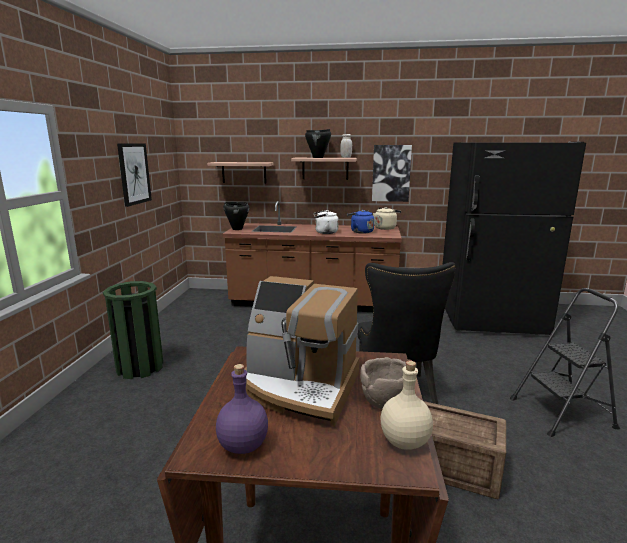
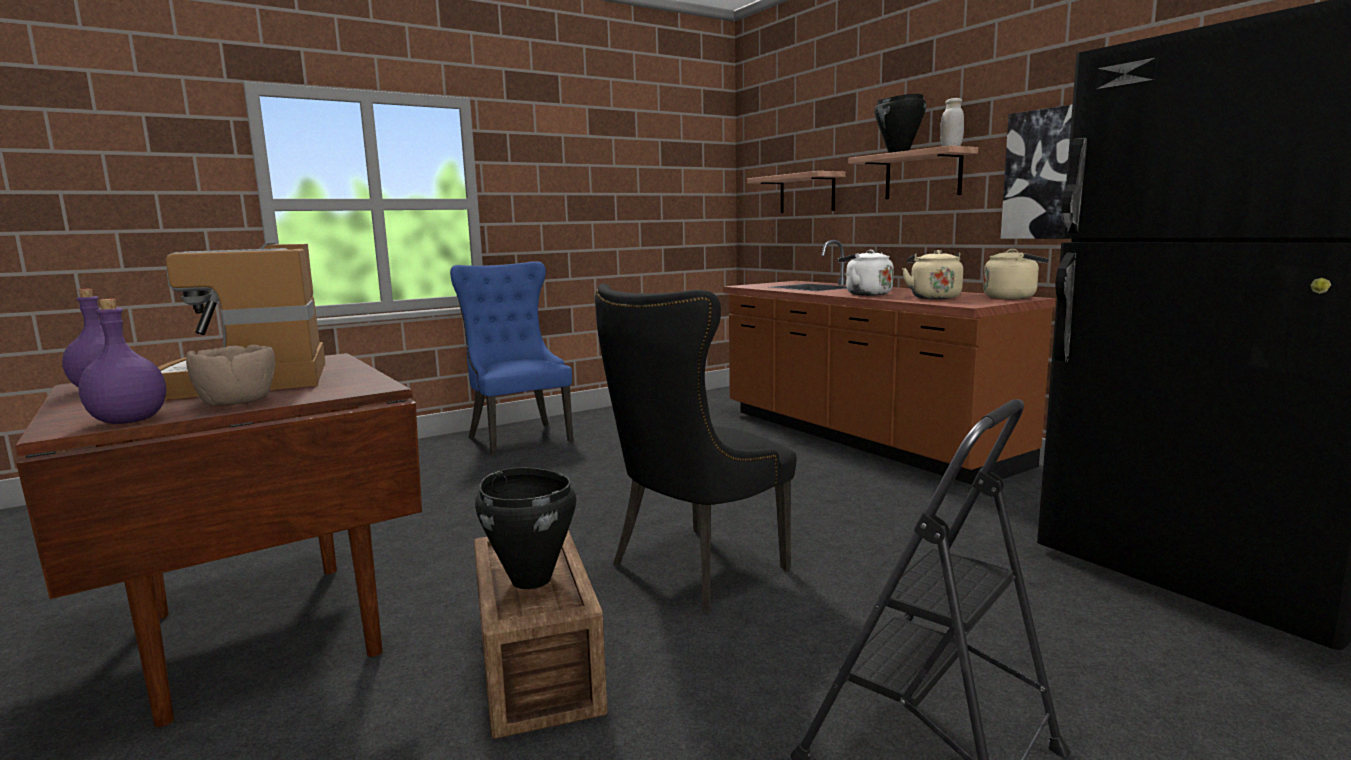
camera: 50 degrees right, 5 degrees down
green trash can [103,281,163,379] -> blue chair [450,261,573,456]
picture [117,143,152,207] -> none
black cooking pot [223,202,250,230] -> black cooking pot moved to [475,467,576,589]
blue kettle [347,210,374,234] -> beige kettle [902,250,963,299]
beige bottle [381,361,433,450] -> purple bottle [78,299,166,424]

